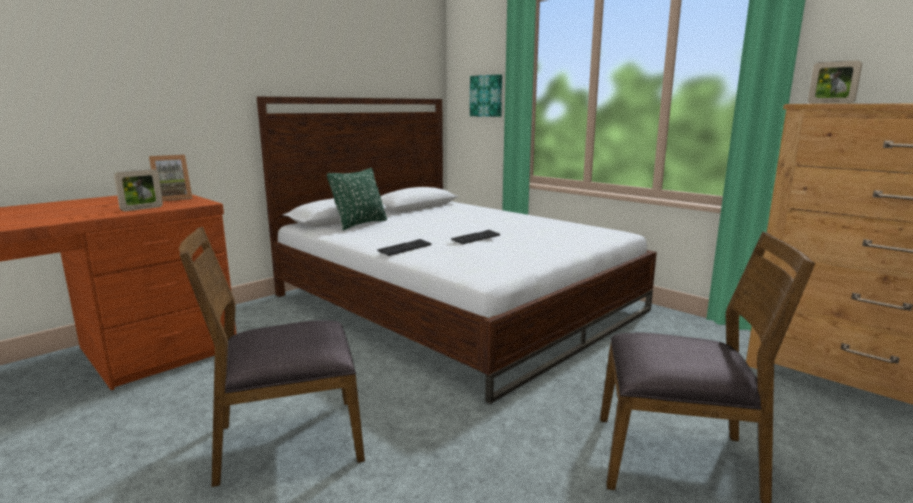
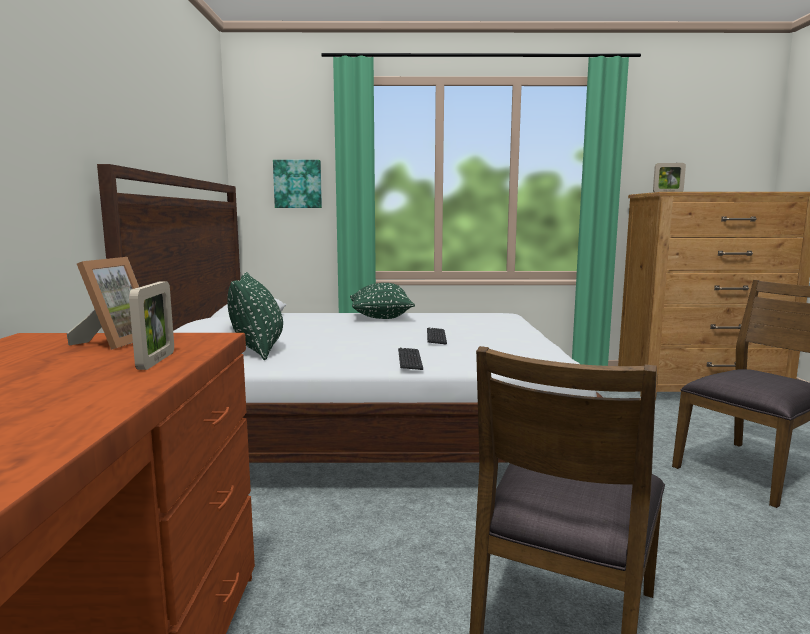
camera: 45 degrees left, 5 degrees down
none -> green pillow [350,283,415,319]

